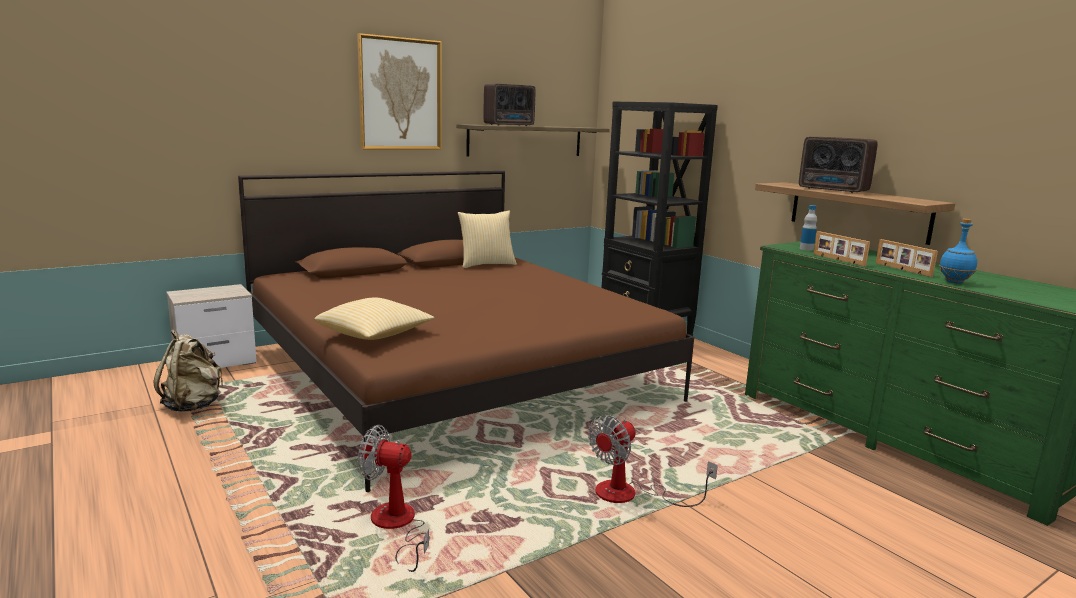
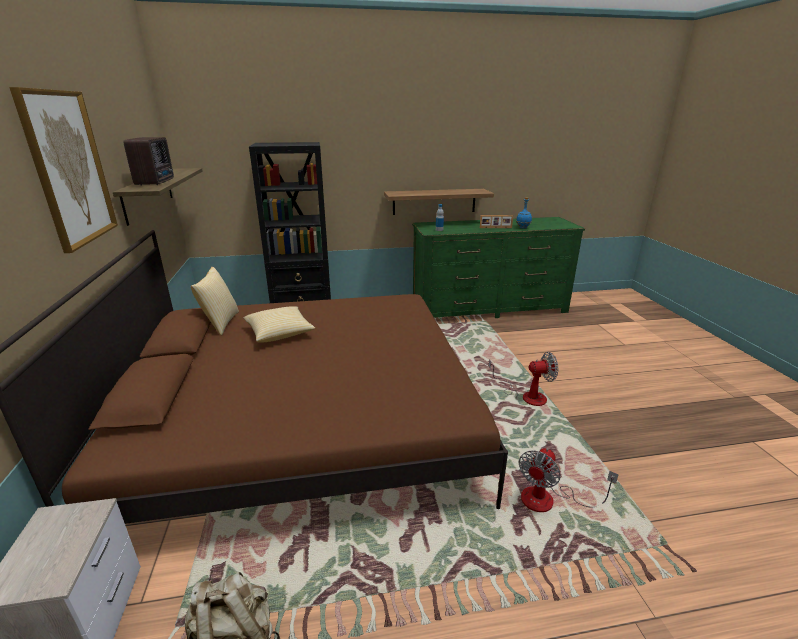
camera: 65 degrees left, 10 degrees up
pillow [315,297,435,340] -> pillow moved to [244,306,315,343]
fan [588,415,718,507] -> fan turned 75 degrees counterclockwise [489,352,558,406]
radio [799,137,877,193] -> none
picture frame [814,231,870,266] -> none

